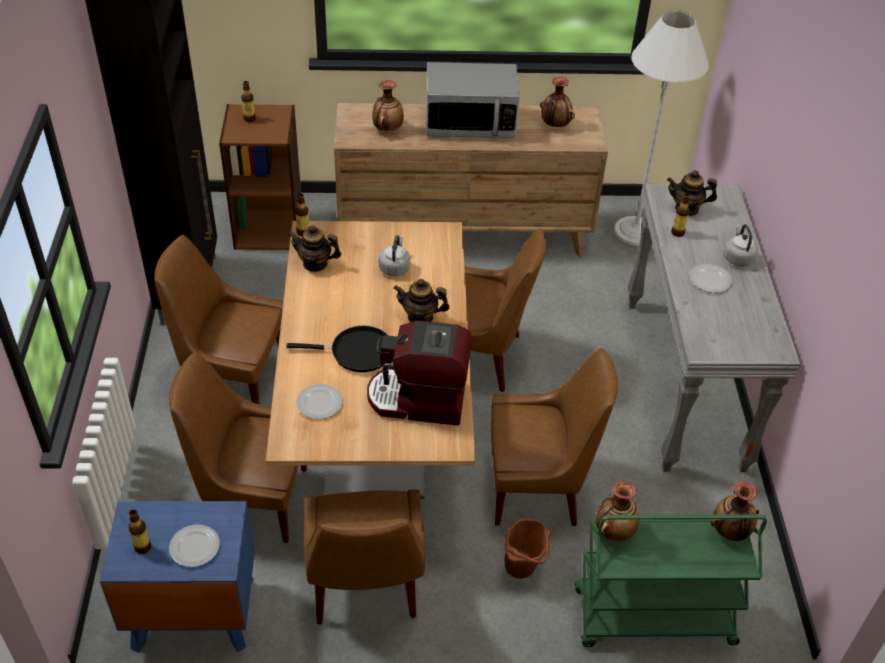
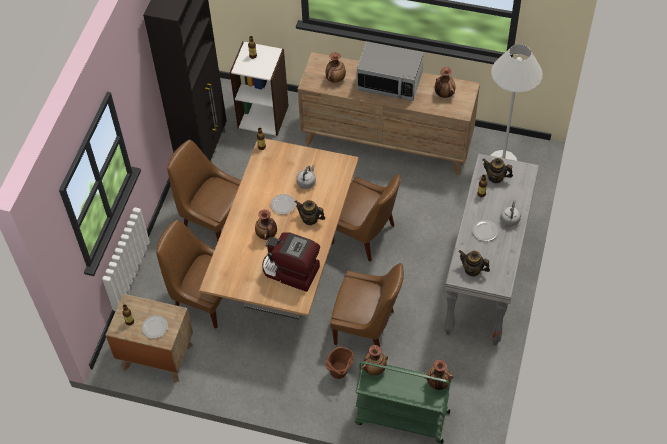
camera: 20 degrees right, 10 degrees up
blue nightstand [100,501,255,653] -> brown nightstand [105,294,193,383]
brown bookcase [219,104,301,250] -> white bookcase [230,41,289,136]
black frying pan [286,326,388,372] -> vase [255,209,277,240]
teapot [288,225,341,272] -> teapot moved to [458,250,490,276]
plate [296,384,343,419] -> plate moved to [271,194,296,214]
brown chair [303,489,425,625] -> none

